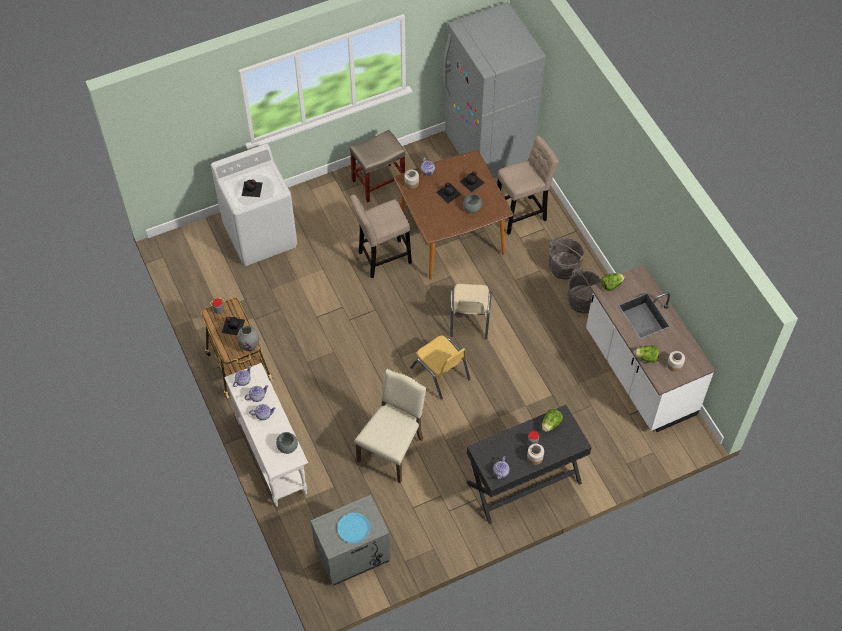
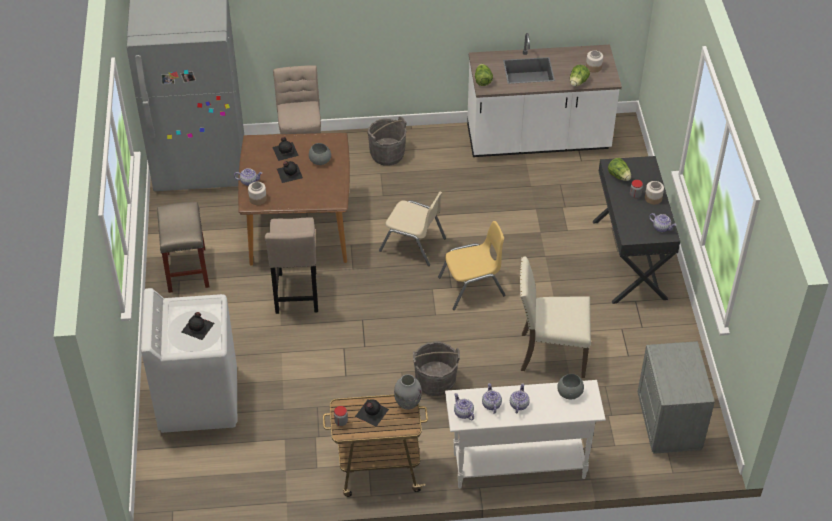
camera: 70 degrees left, 10 degrees down
blue plate [337,513,370,543] -> none
beige chair [355,369,427,483] -> beige chair turned 45 degrees counterclockwise [520,257,591,378]
grey bucket [567,268,601,313] -> grey bucket moved to [413,341,460,396]

